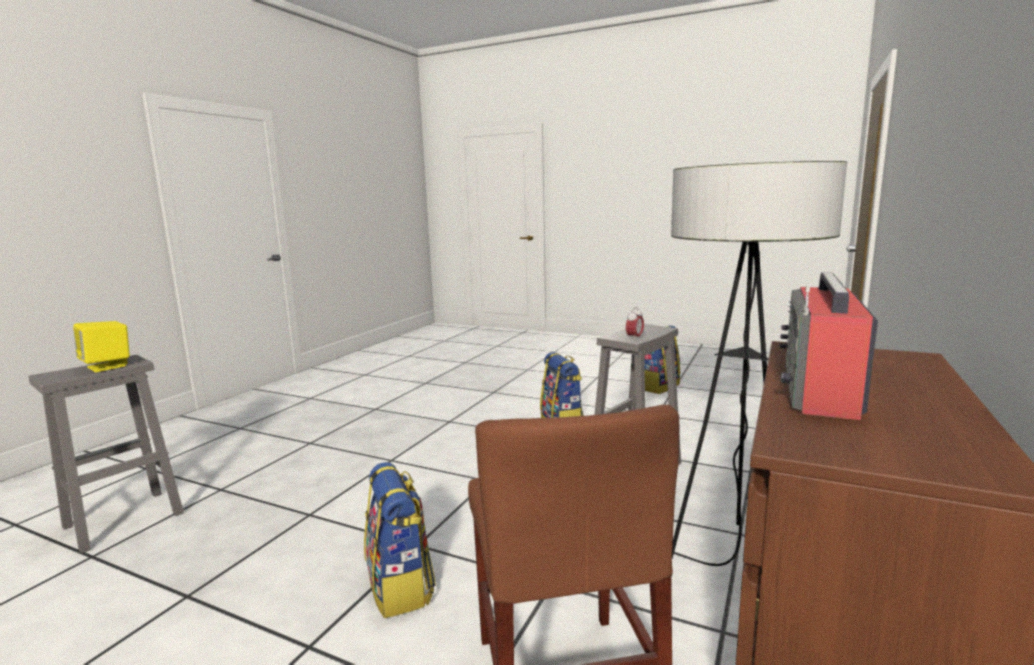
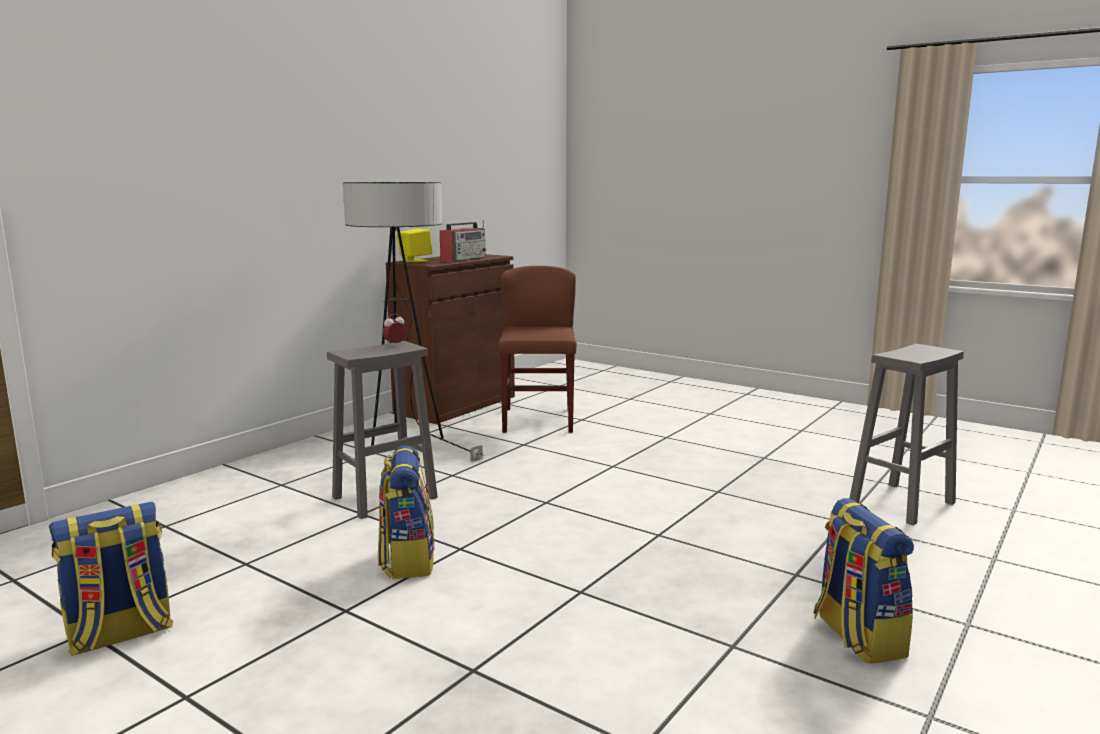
camera: 170 degrees left, 0 degrees up
yellow speaker [73,321,130,372] -> yellow speaker moved to [397,229,432,262]
backpack [364,462,436,618] -> backpack moved to [814,498,914,664]

